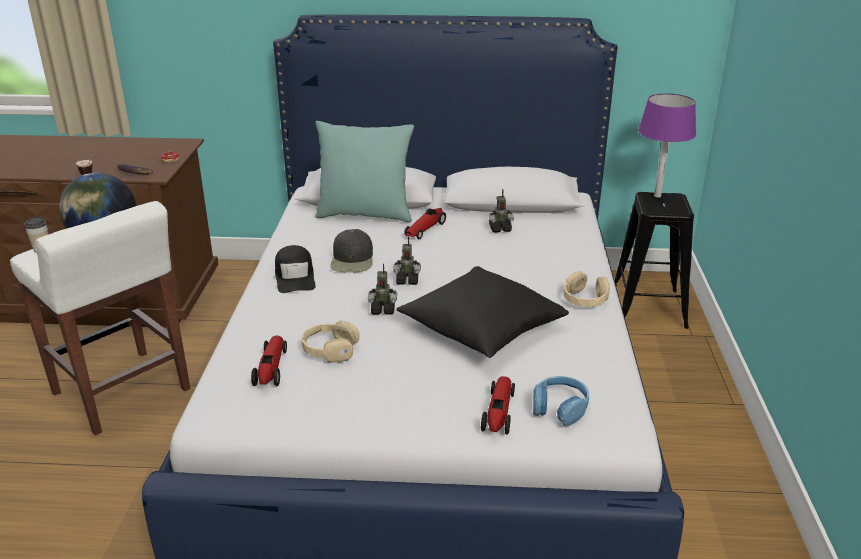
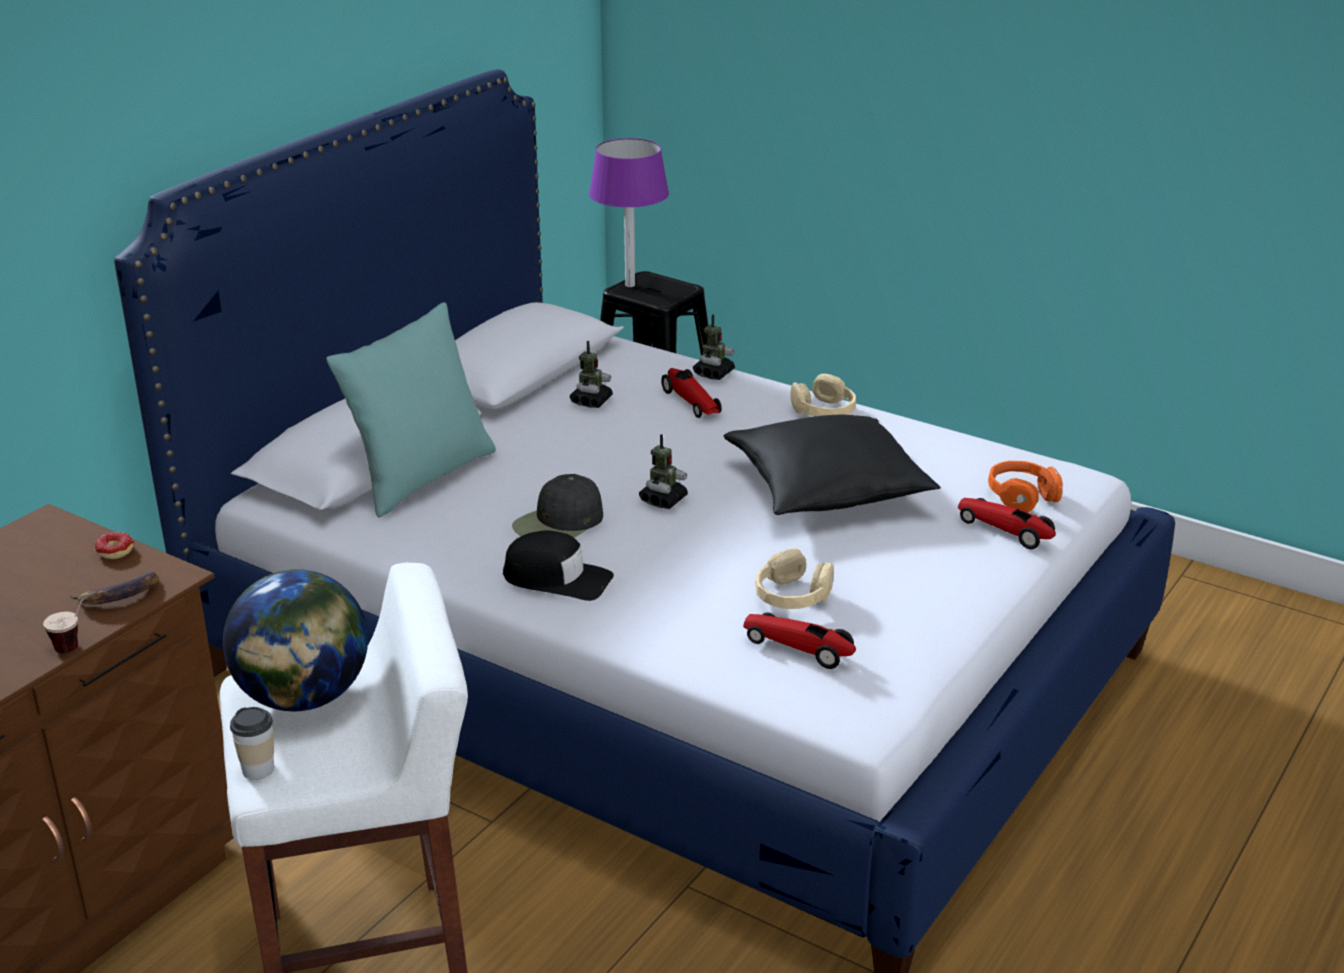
camera: 60 degrees left, 0 degrees up
black cap [330,229,373,273] -> black cap turned 105 degrees clockwise [512,474,603,538]
toy robot [368,264,397,314] -> toy robot moved to [693,314,735,380]
toy car [404,208,446,239] -> toy car moved to [661,368,722,418]
blue headphones [533,376,589,426] -> orange headphones [988,461,1063,512]

